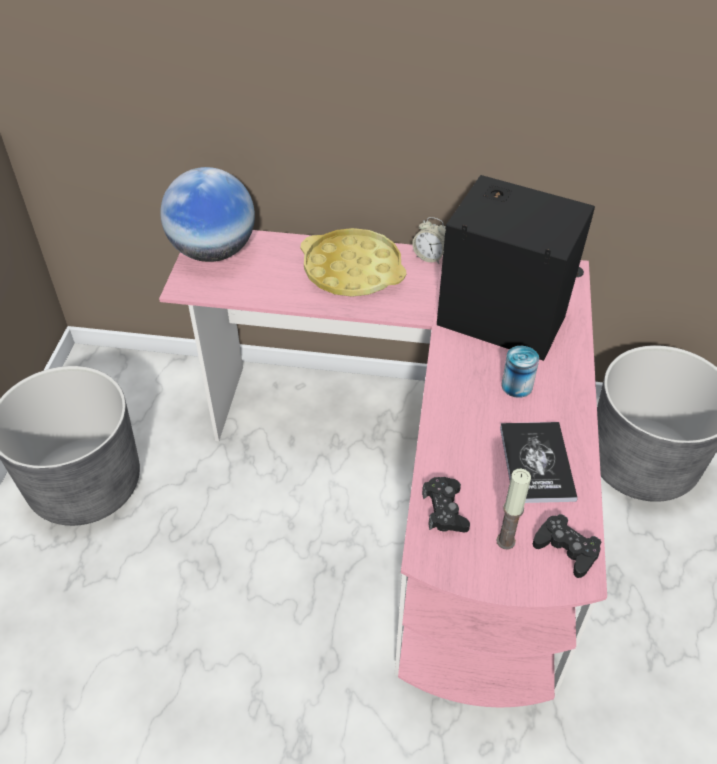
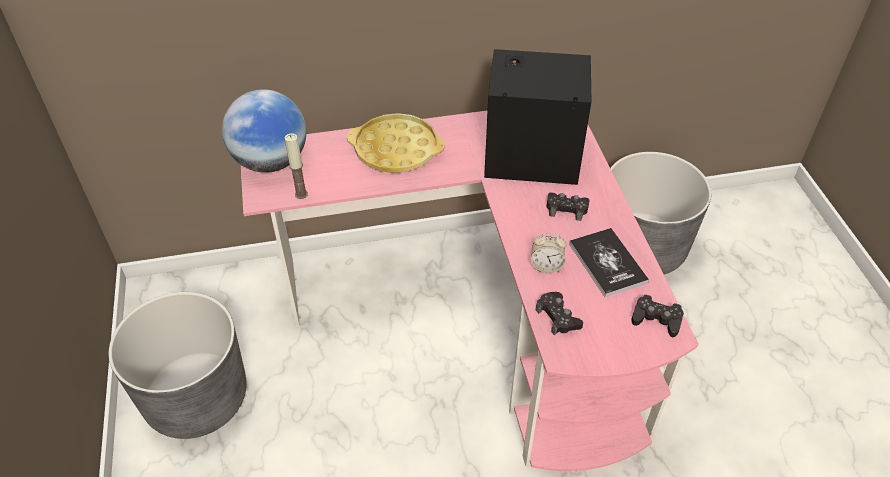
camera: 20 degrees left, 0 degrees up
alarm clock [412,217,446,264] -> alarm clock moved to [531,232,566,273]
candle [496,469,531,550] -> candle moved to [285,133,308,199]
can [501,346,539,398] -> black game controller [546,192,590,221]

